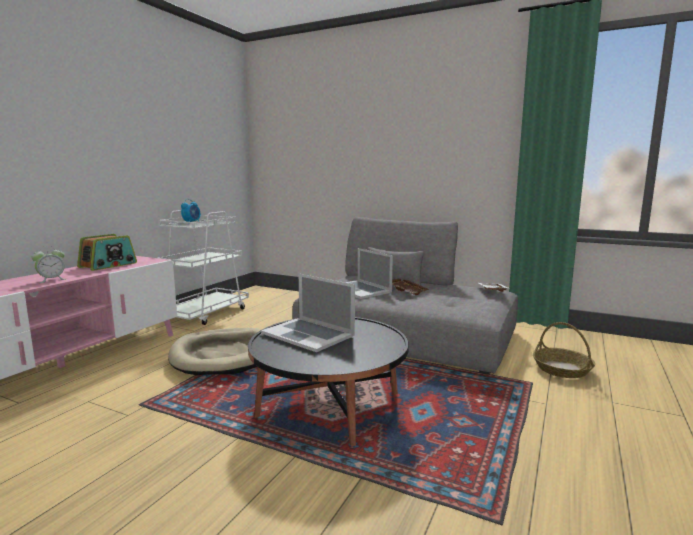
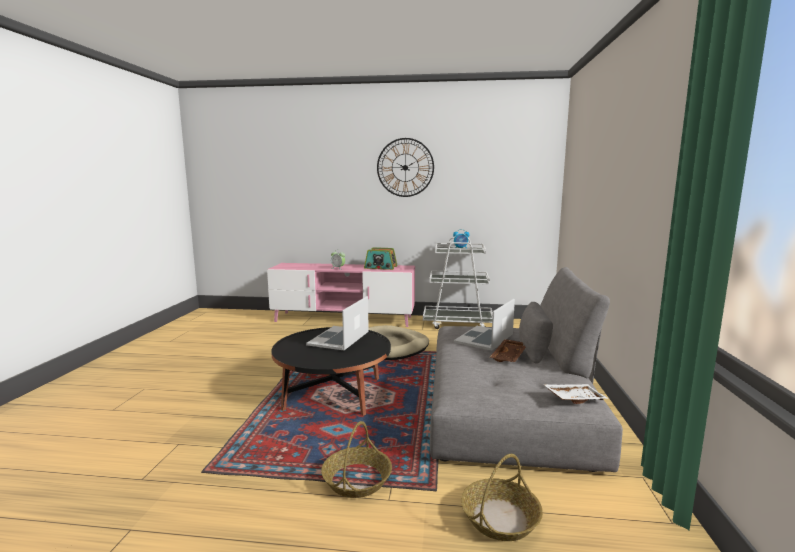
camera: 70 degrees right, 0 degrees up
none -> basket [321,421,392,498]
none -> wall clock [377,138,434,197]

